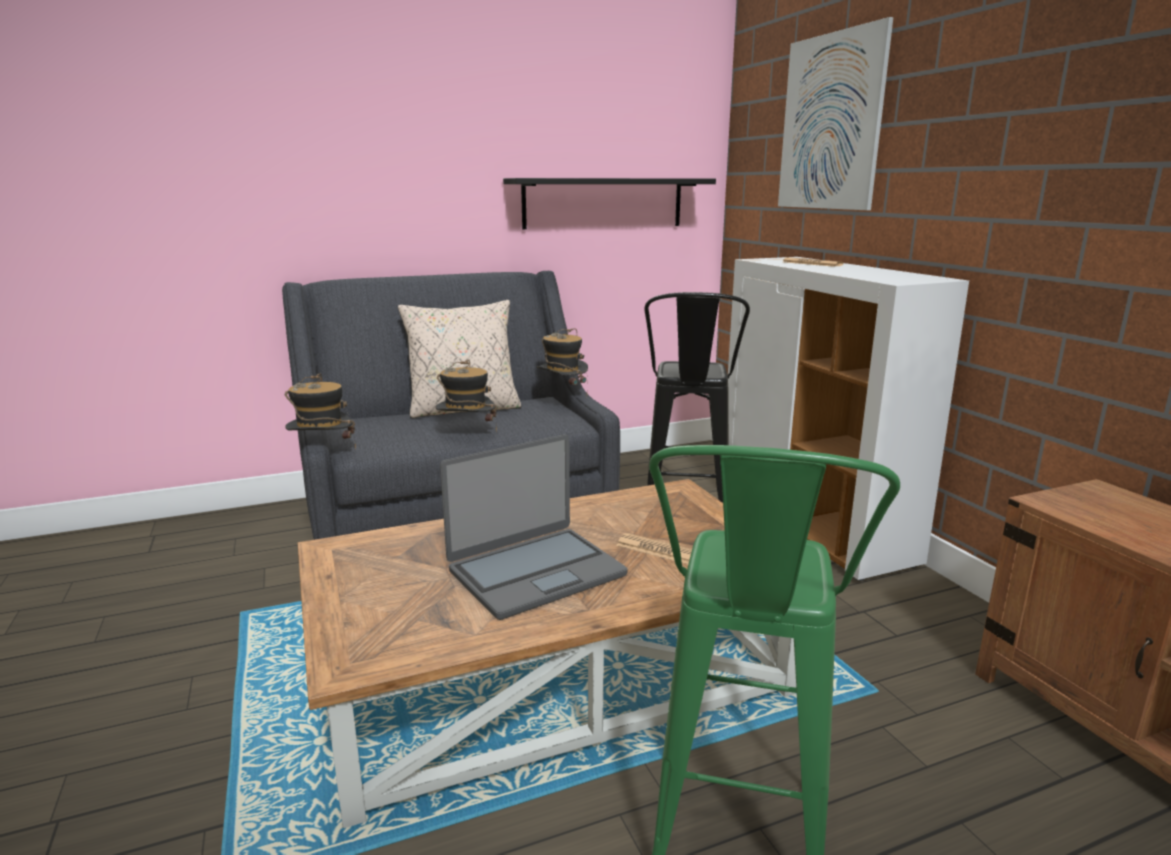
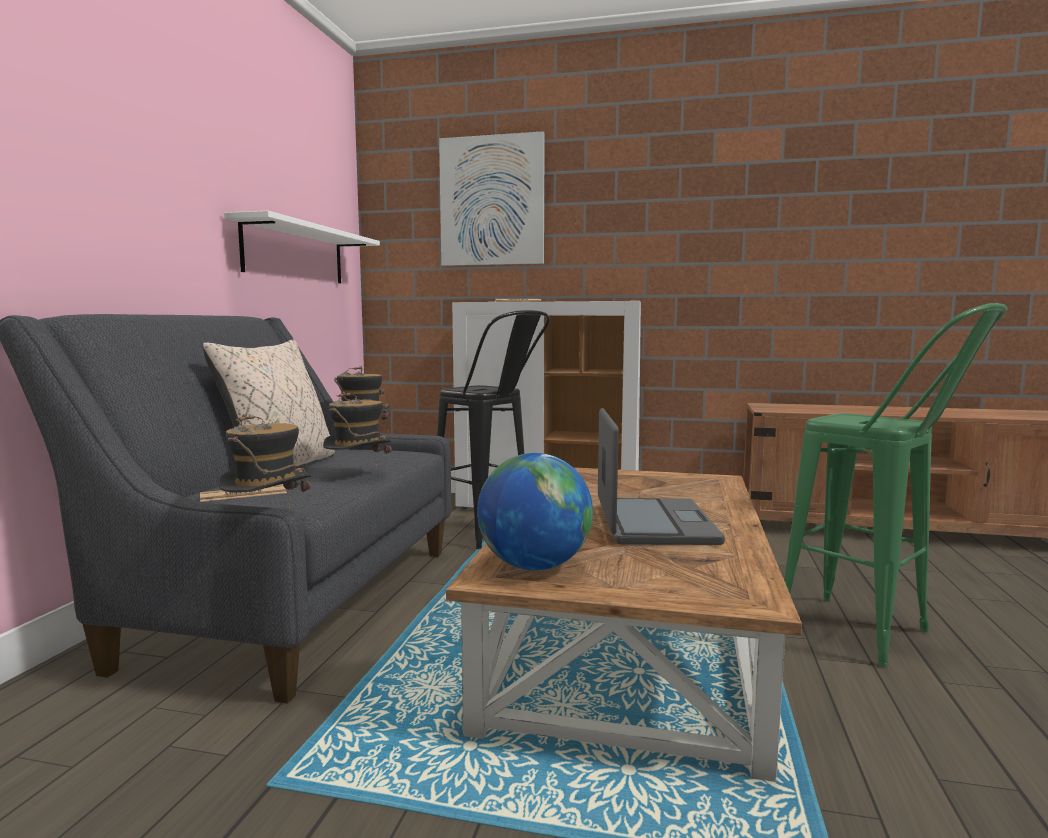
camera: 55 degrees left, 10 degrees down
black shelf [503,178,716,229] -> white shelf [224,211,380,283]
newspaper [616,533,692,564] -> newspaper moved to [200,484,287,502]
none -> globe [477,453,593,570]

